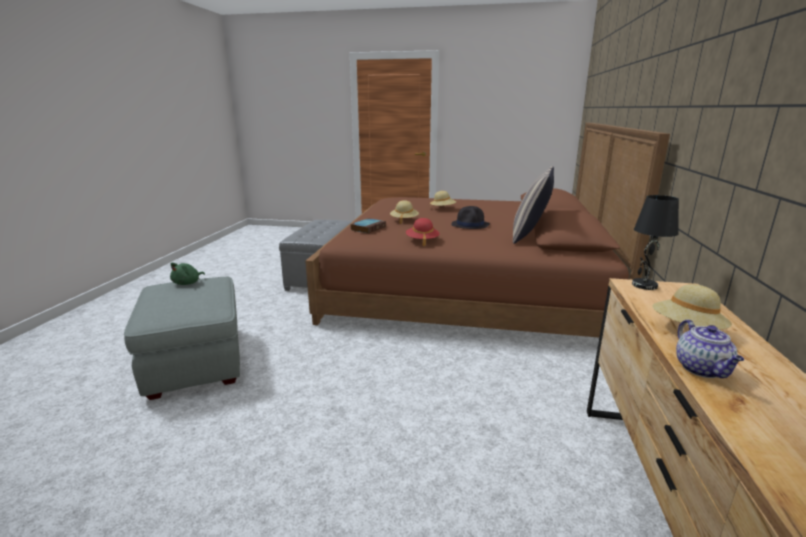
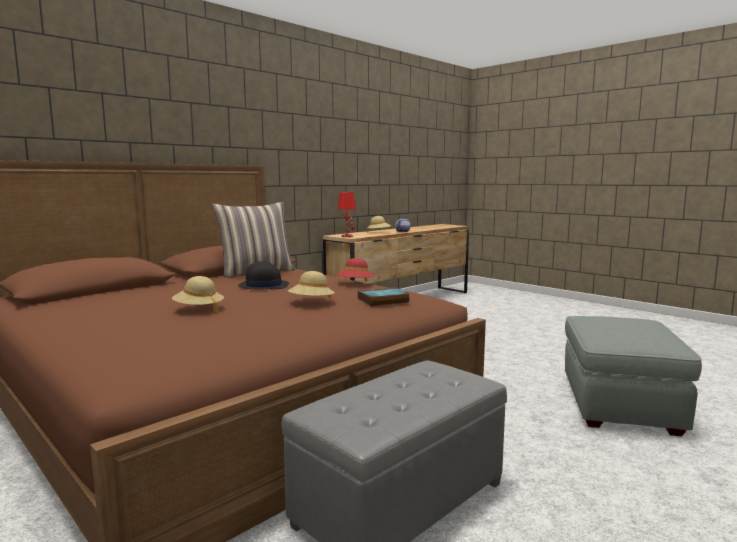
camera: 145 degrees left, 10 degrees down
green plush toy [170,263,205,285] -> none
black table lamp [632,195,679,290] -> red table lamp [337,192,356,238]

